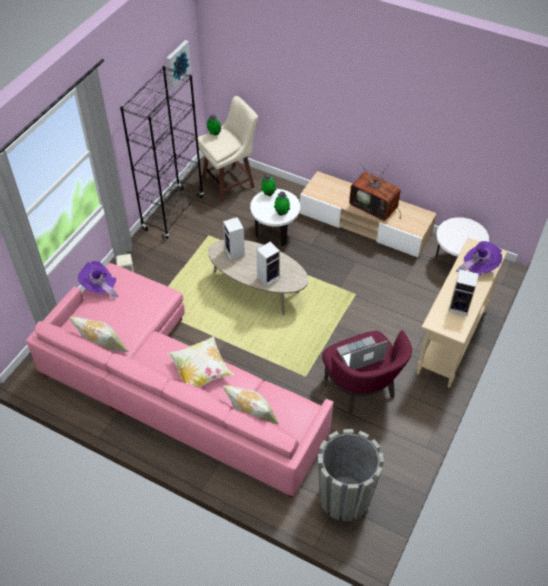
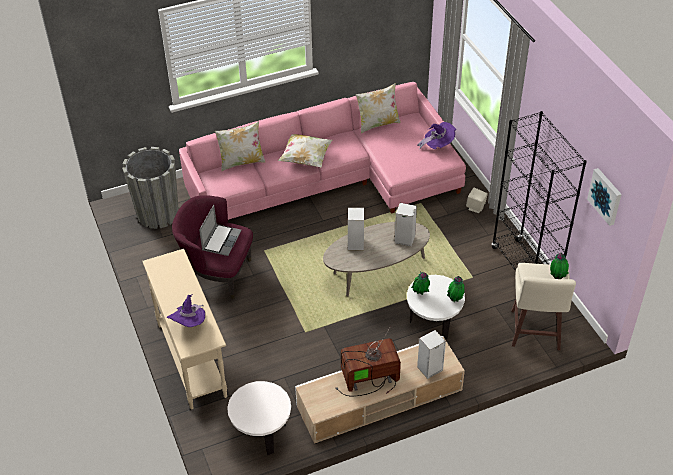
camera: 130 degrees right, 5 degrees down
speaker [448,269,479,316] -> speaker moved to [417,330,446,379]

